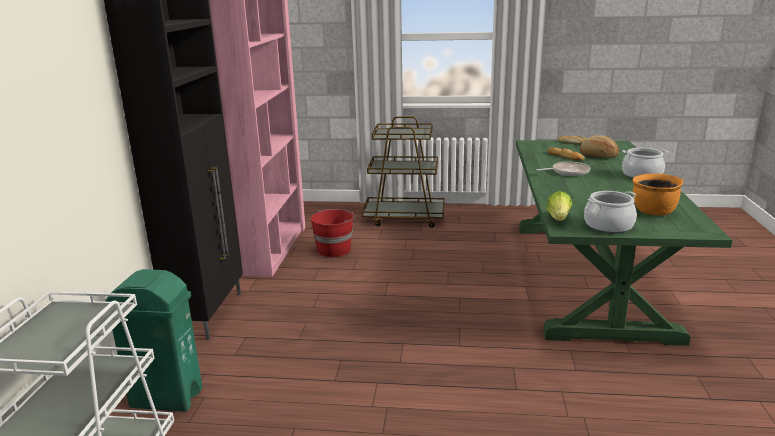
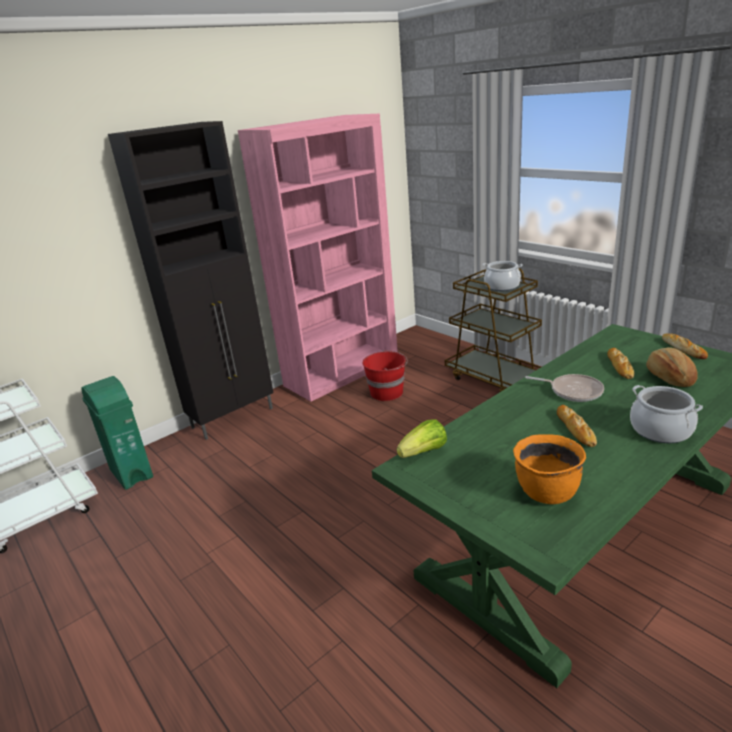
camera: 45 degrees right, 5 degrees up
cooking pot [584,191,637,233] -> cooking pot moved to [483,261,523,291]
none -> bread [557,405,597,447]

